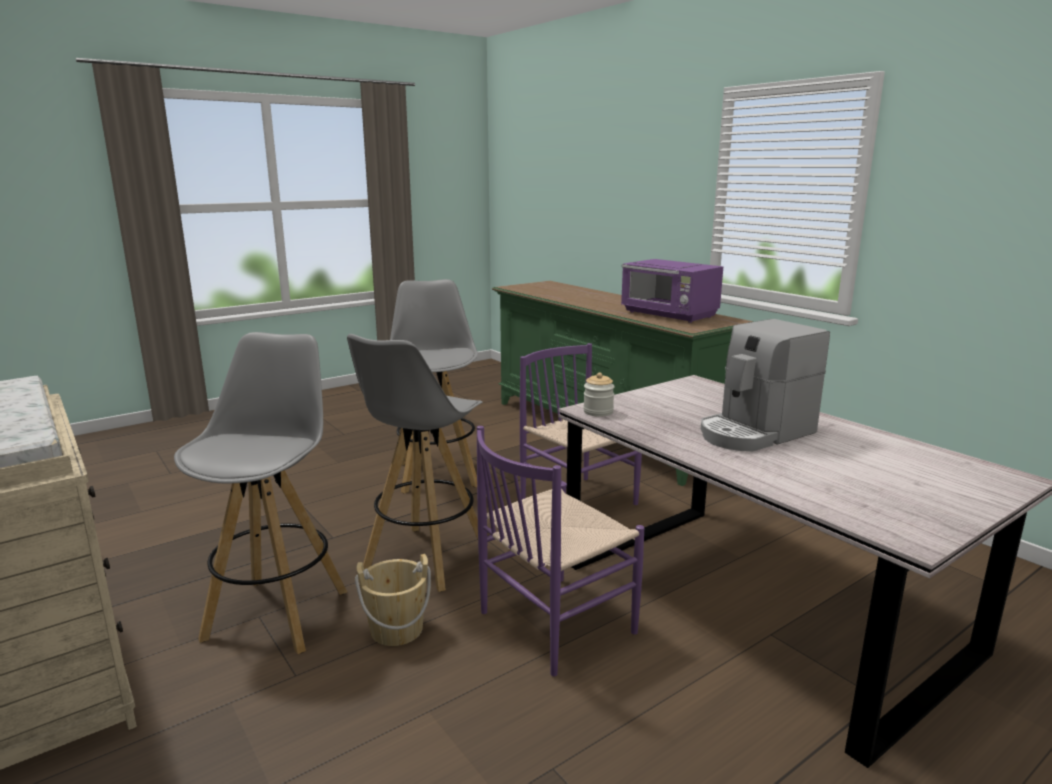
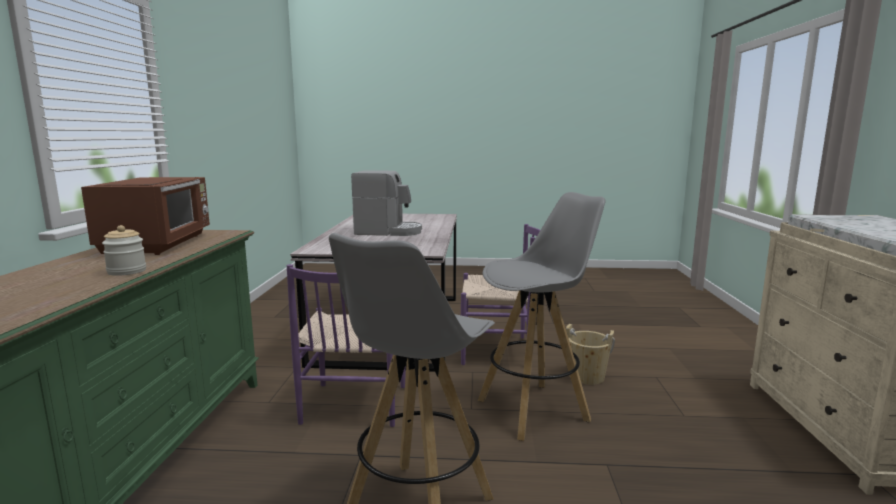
camera: 140 degrees left, 5 degrees down
grey stool [174,332,347,654] -> none
jar [583,373,615,417] -> jar moved to [102,225,146,276]
purple microwave [621,259,724,323] -> brown microwave [81,177,210,255]

